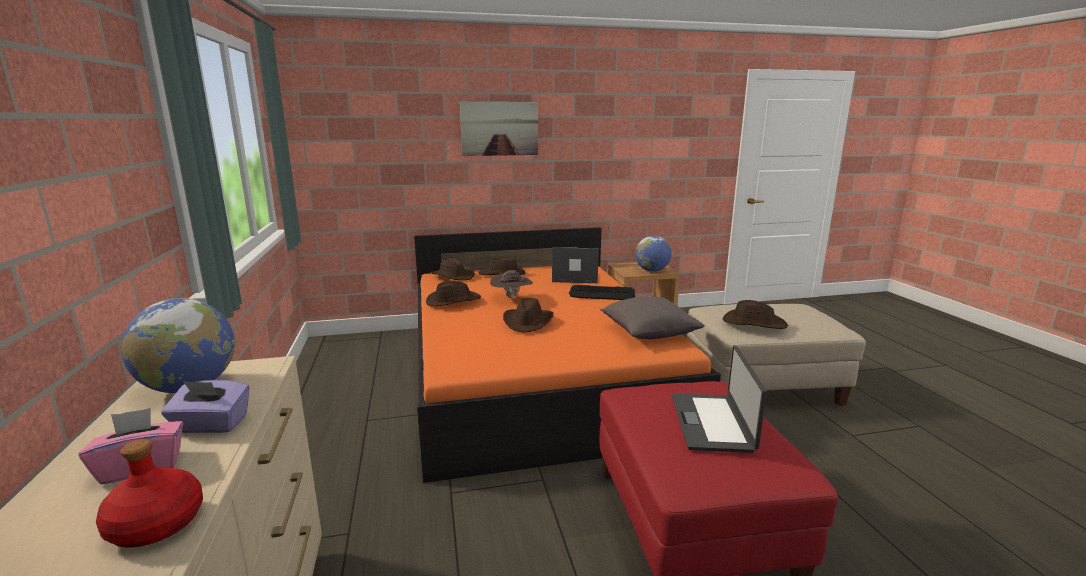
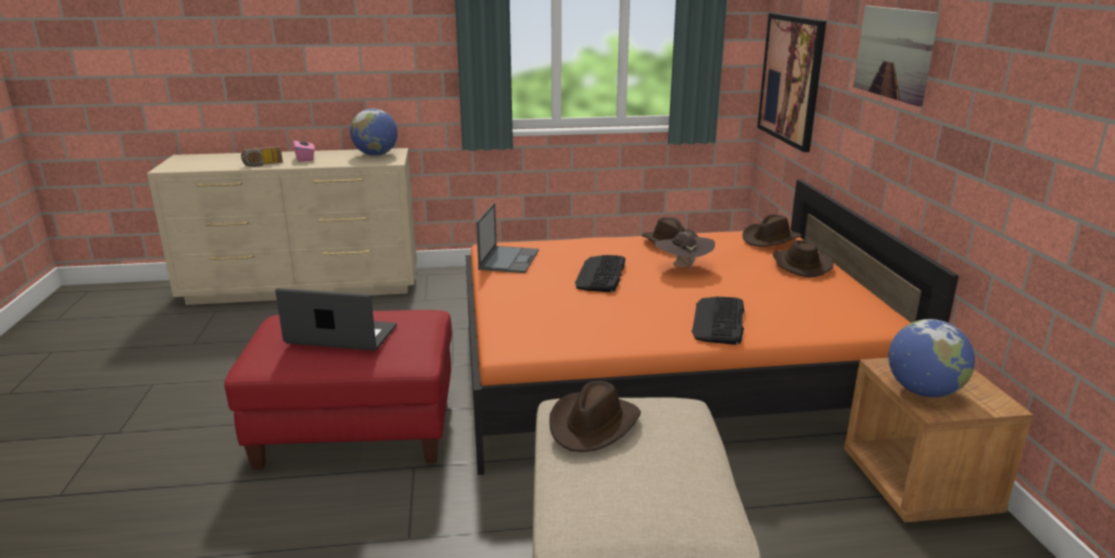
camera: 95 degrees right, 5 degrees up
red bottle [96,439,203,548] -> radio [241,146,283,167]
purple tissue box [161,380,249,433] -> none
brown hat [503,298,553,333] -> keyboard [575,255,625,292]
laptop [552,247,599,283] -> laptop moved to [476,203,539,273]
grey pillow [600,296,705,339] -> none
none -> picture [757,13,826,152]

